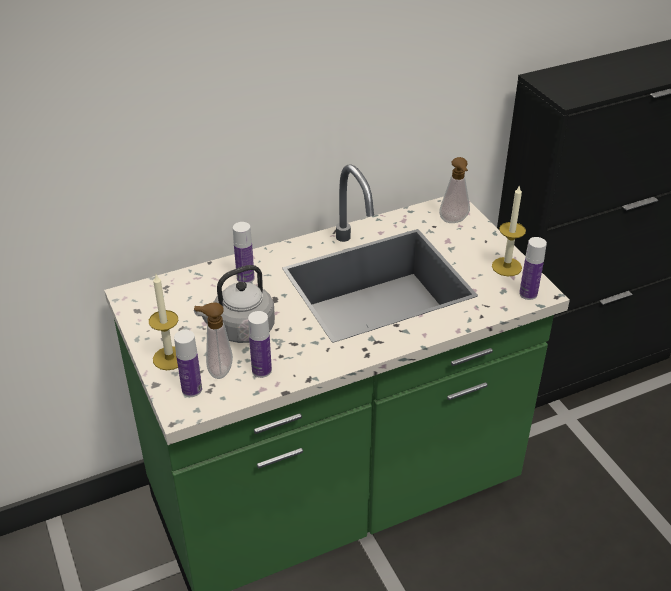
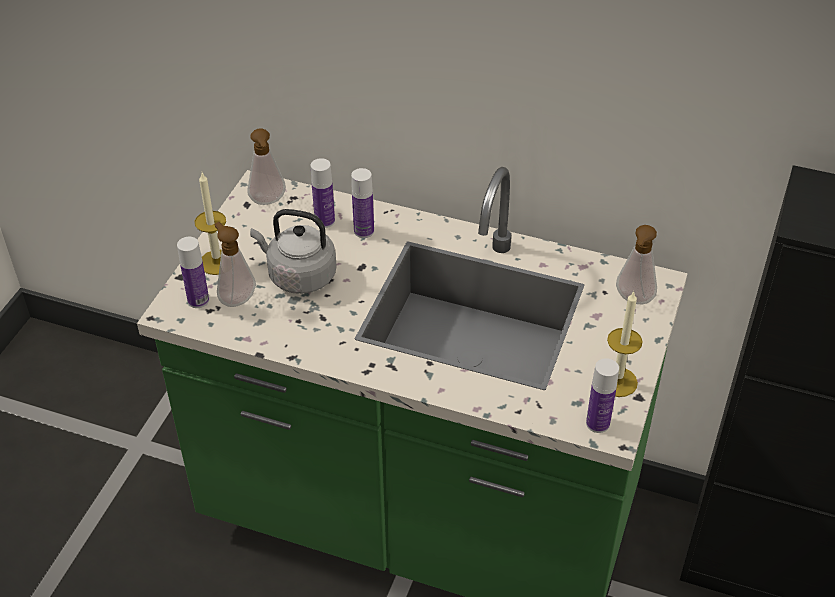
camera: 45 degrees right, 5 degrees up
bottle [248,311,272,378] -> bottle moved to [311,158,335,228]
none -> soap dispenser [247,129,286,205]

